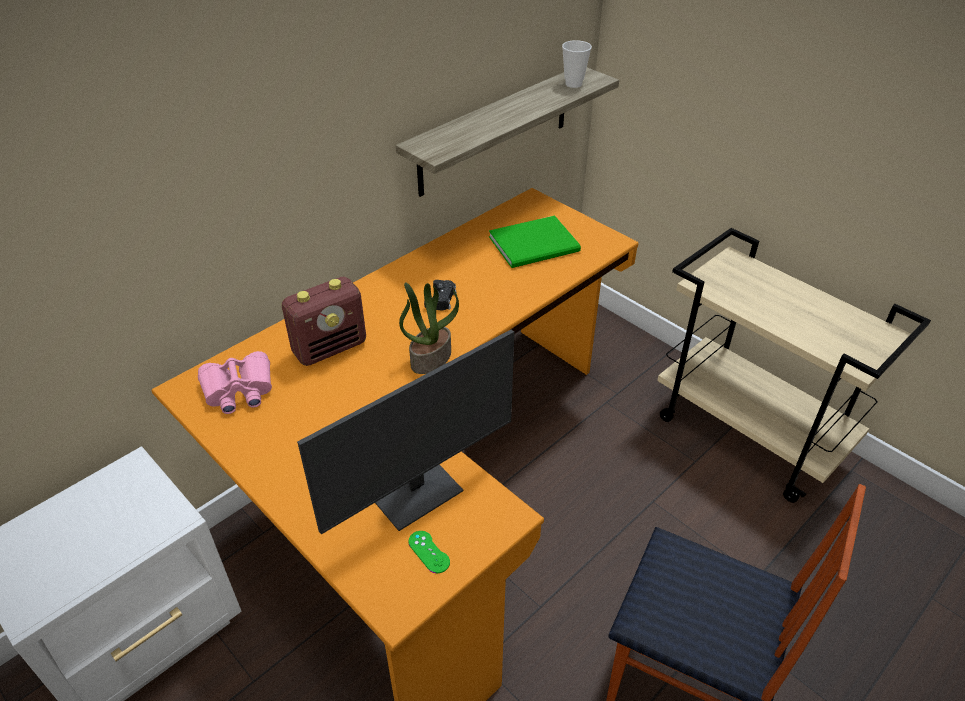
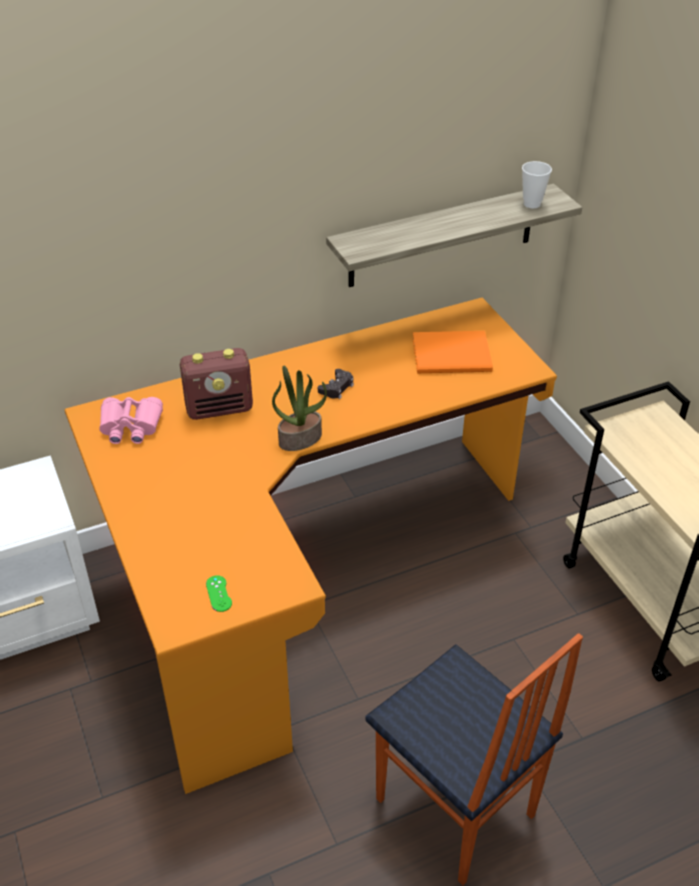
camera: 20 degrees right, 0 degrees up
monitor [297,329,514,534] -> none
green book [489,216,581,268] -> orange book [412,331,493,373]

